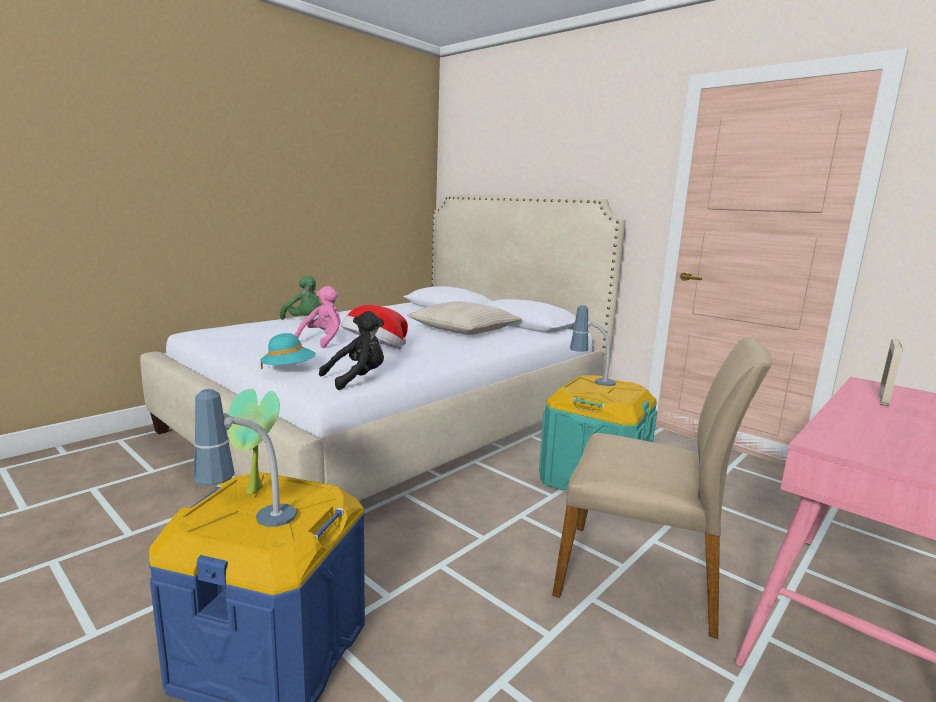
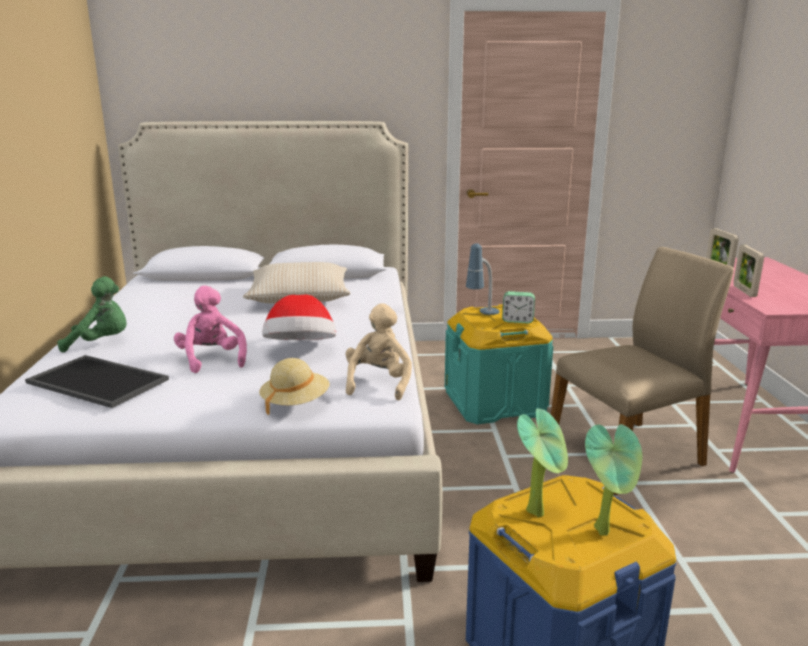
camera: 45 degrees left, 5 degrees up
table lamp [194,389,297,527] -> potted plant [585,424,642,536]
turquoise hat [260,333,316,370] -> beige hat [259,358,330,416]
black plush toy [319,311,384,390] -> beige plush toy [346,303,412,400]
none -> tray [25,355,169,408]
none -> alarm clock [502,291,535,323]
none -> picture frame [733,245,764,297]

